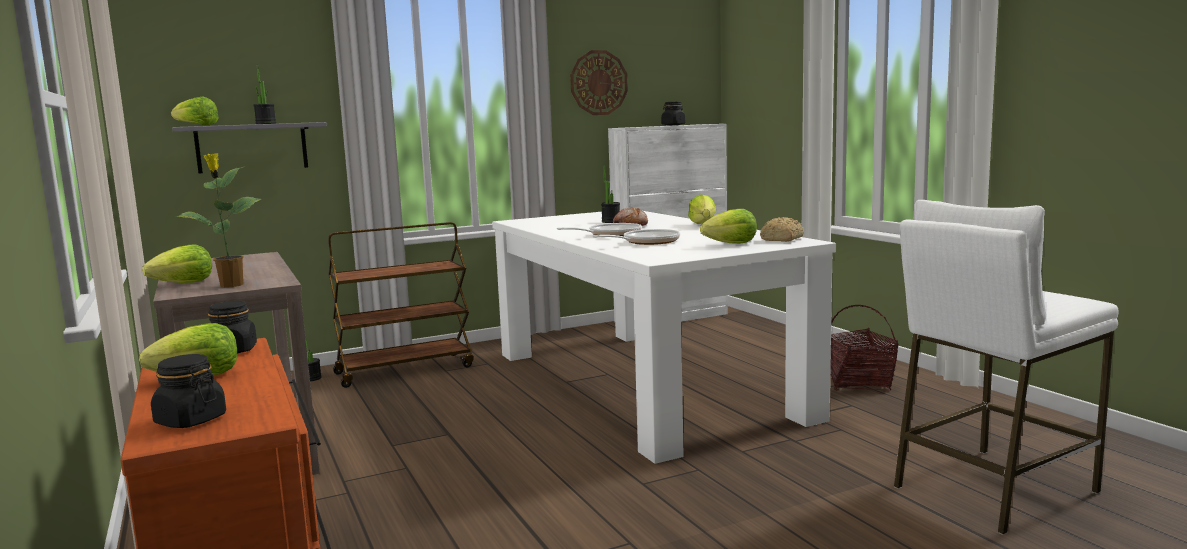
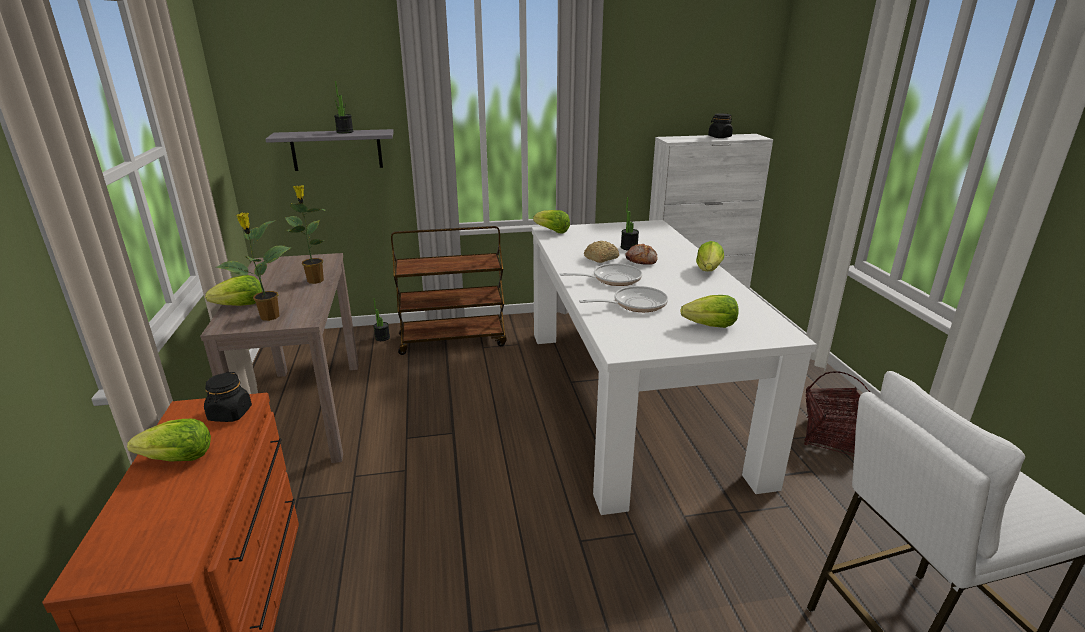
camera: 15 degrees right, 15 degrees up
black jar [151,354,226,428] -> none
lettuce [171,96,219,126] -> lettuce moved to [533,210,570,234]
wall clock [570,50,628,115] -> none
bread [760,217,804,242] -> bread moved to [584,241,619,263]
none -> potted plant [285,185,326,284]

